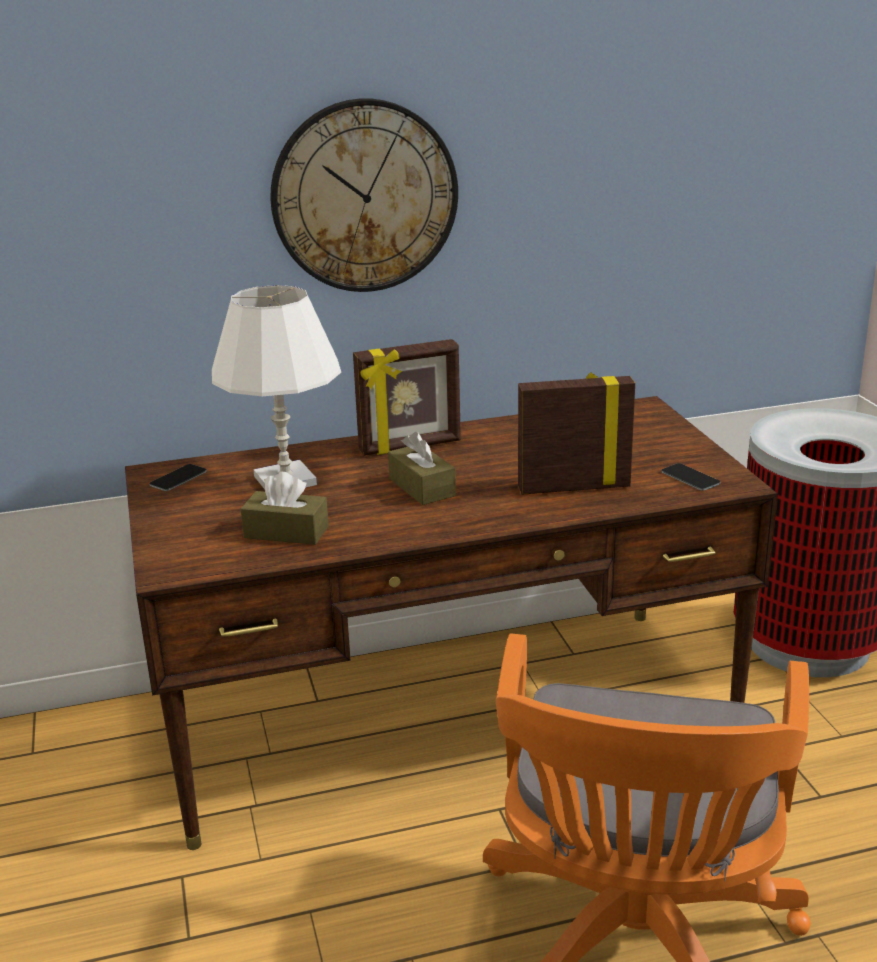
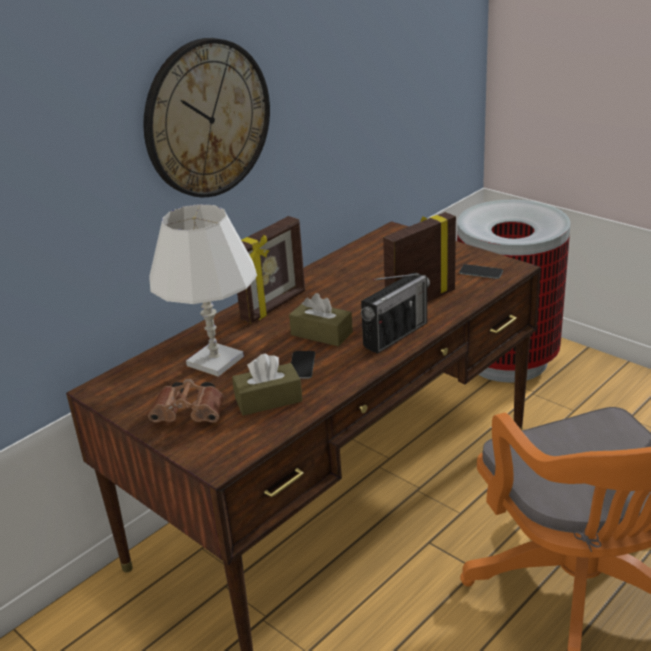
camera: 30 degrees left, 5 degrees up
phone [149,464,207,491] -> phone moved to [291,351,315,379]
none -> brown binoculars [148,379,224,423]
none -> radio [361,273,430,354]

